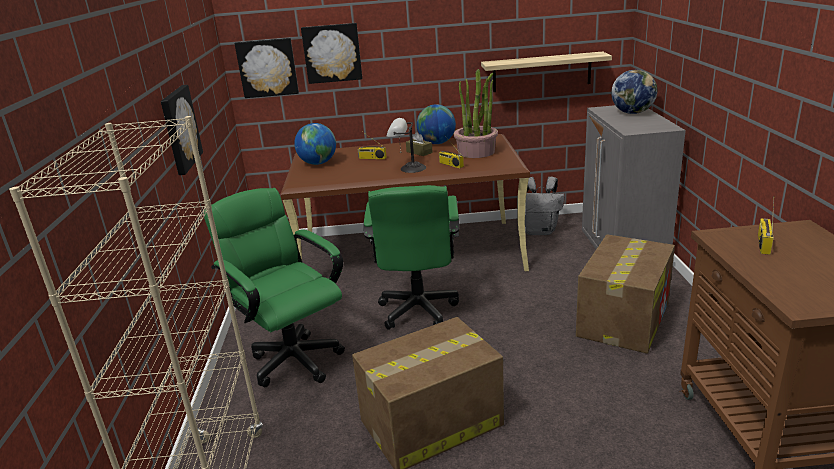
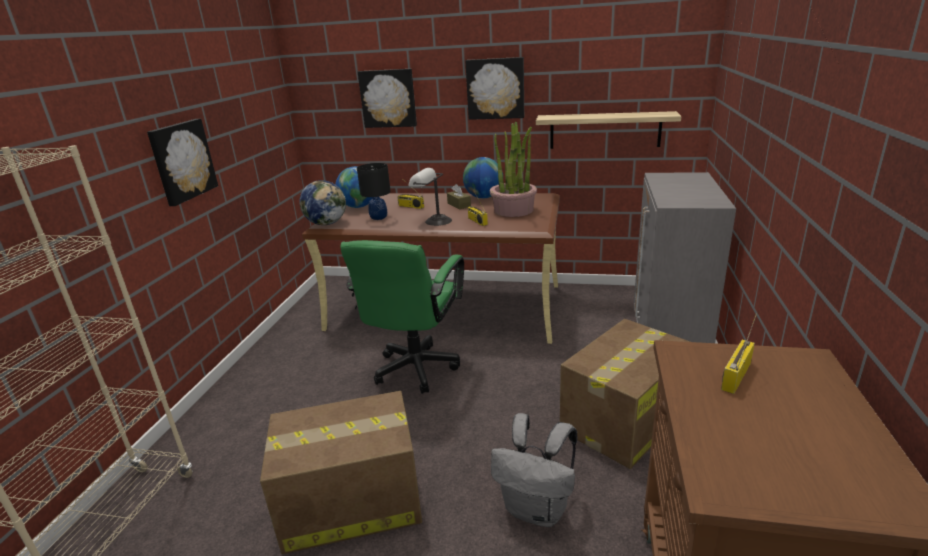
camera: 15 degrees right, 0 degrees up
green office chair [204,188,345,387] -> none
picture [235,38,299,98] -> picture moved to [465,57,524,120]
grey backpack [525,177,564,235] -> grey backpack moved to [491,413,578,527]
globe [611,70,657,114] -> globe moved to [300,180,346,225]
none -> black table lamp [357,163,391,220]

